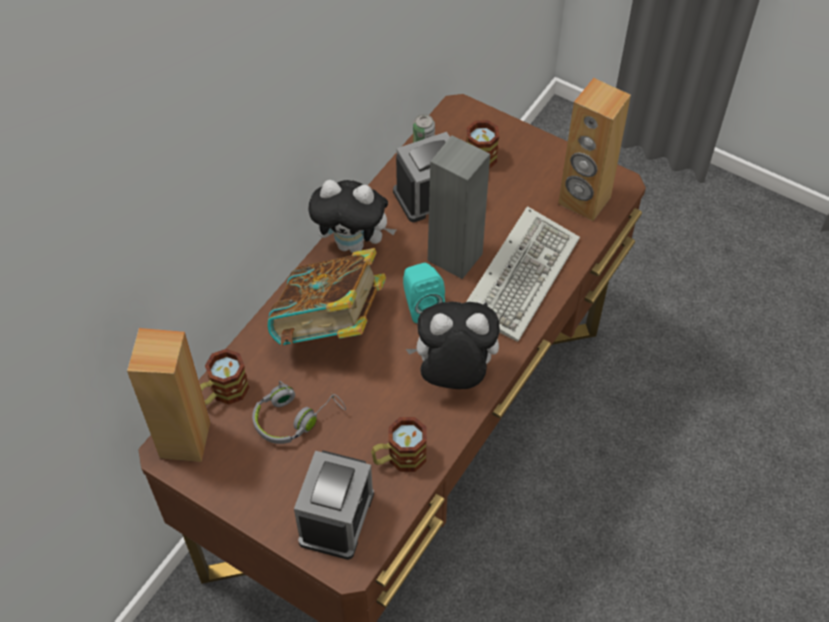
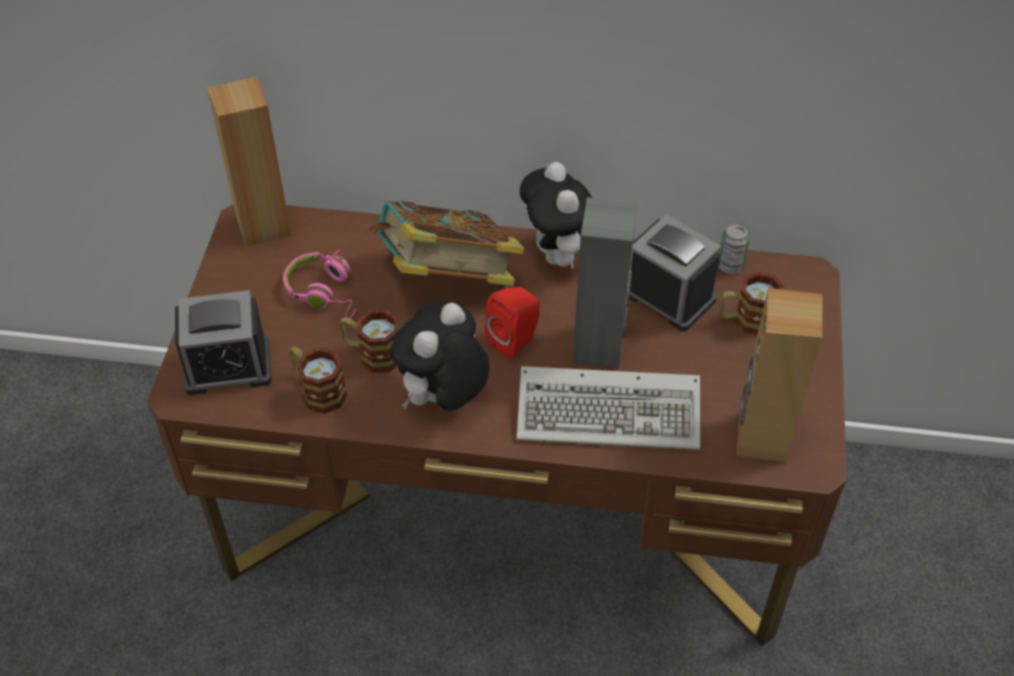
camera: 65 degrees right, 5 degrees down
mug [200,349,250,405] -> mug moved to [339,309,399,373]
grey headphones [252,381,346,444] -> pink headphones [283,250,359,319]
turquoise speaker [403,263,445,323] -> red speaker [485,287,540,360]
plush toy [406,302,499,389] -> plush toy turned 120 degrees counterclockwise [390,300,490,411]

